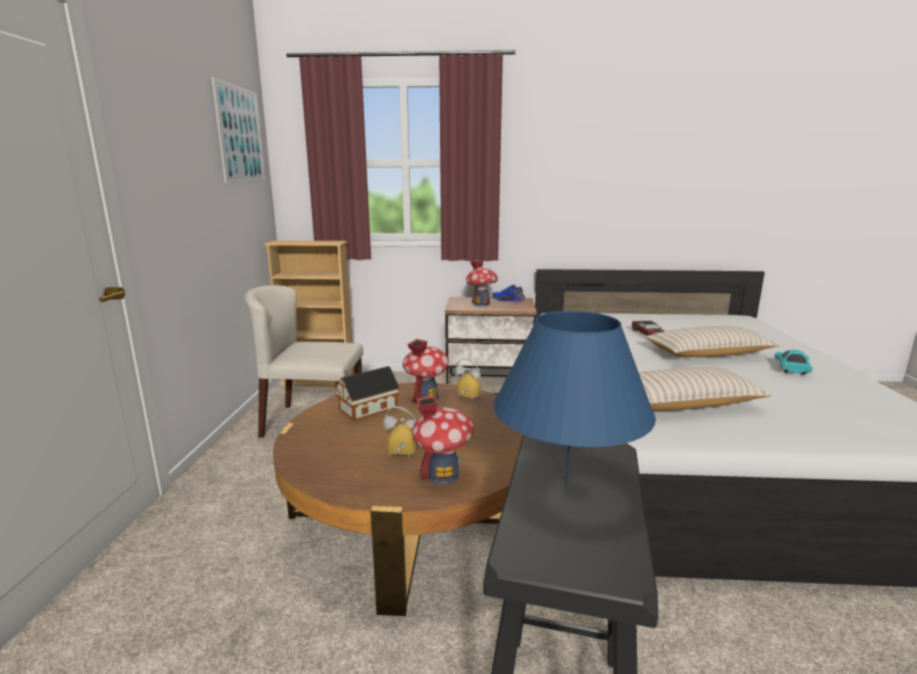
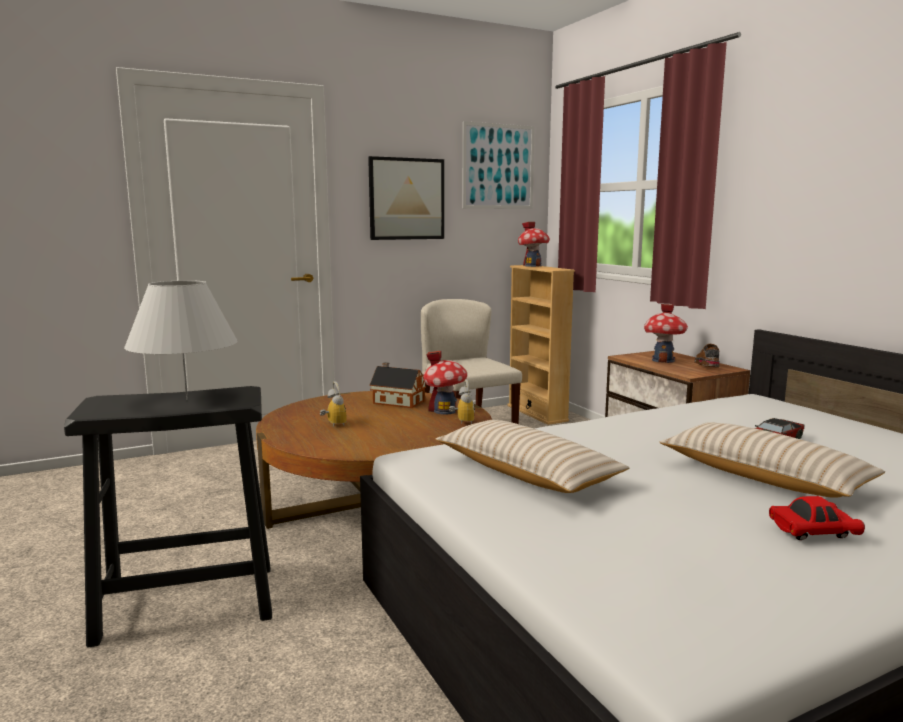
camera: 60 degrees right, 5 degrees down
toy house [412,395,474,485] -> toy house moved to [518,222,550,267]
blue shoe [492,285,525,301] -> brown shoe [694,344,720,367]
blue table lamp [493,311,656,484] -> white table lamp [124,280,238,400]
turquoise toy car [774,350,813,375] -> red toy car [769,496,865,540]
none -> picture [368,156,444,240]

